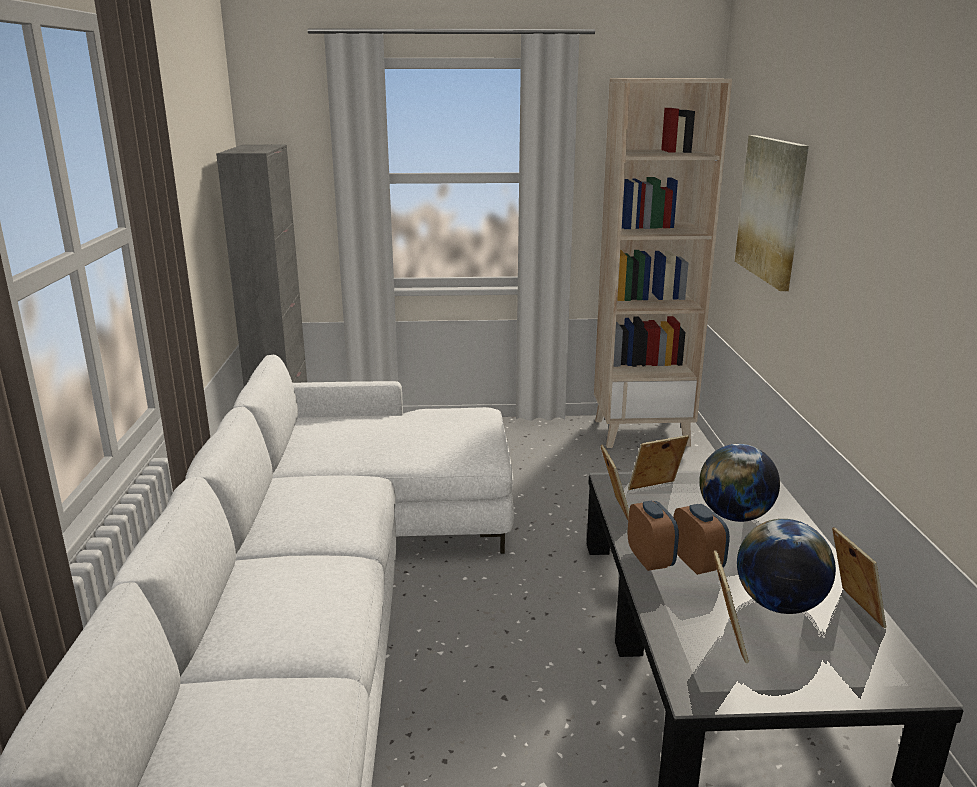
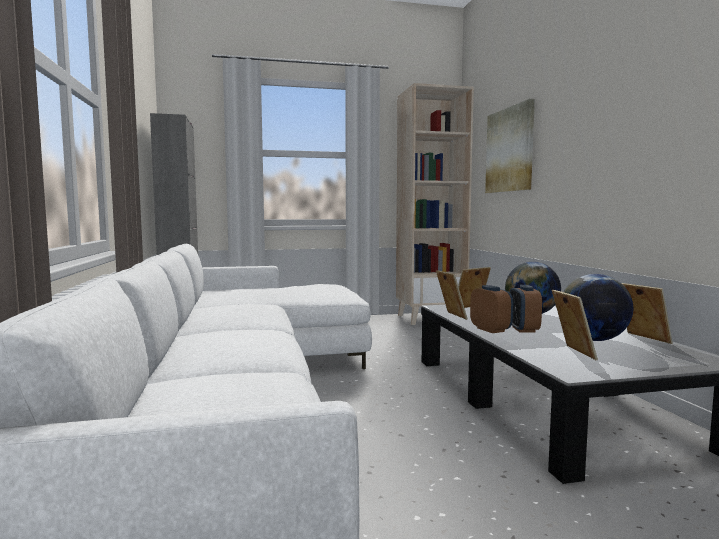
camera: 10 degrees left, 15 degrees down
alarm clock [673,504,730,575] -> alarm clock turned 150 degrees counterclockwise [510,285,542,333]

